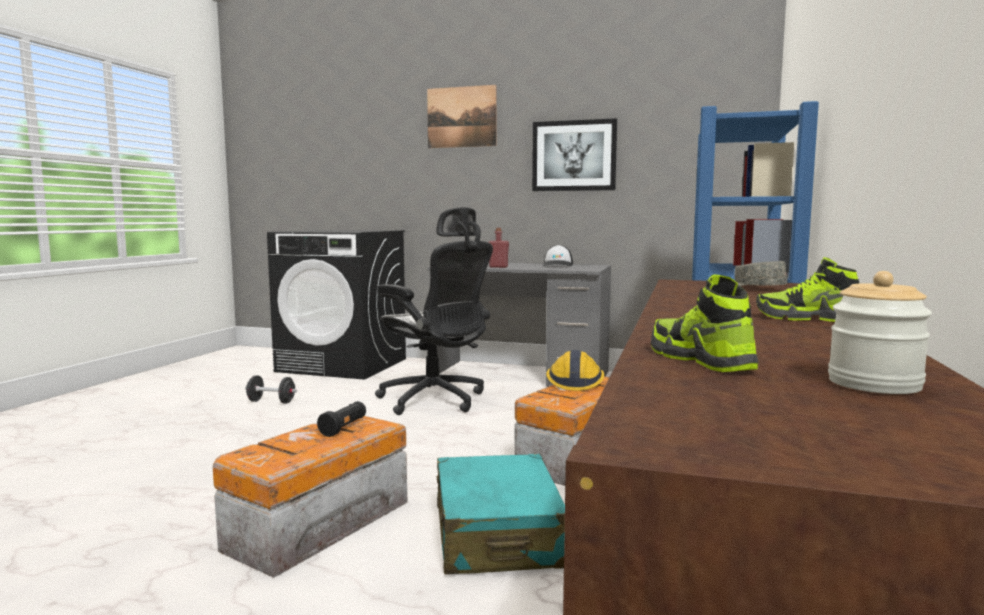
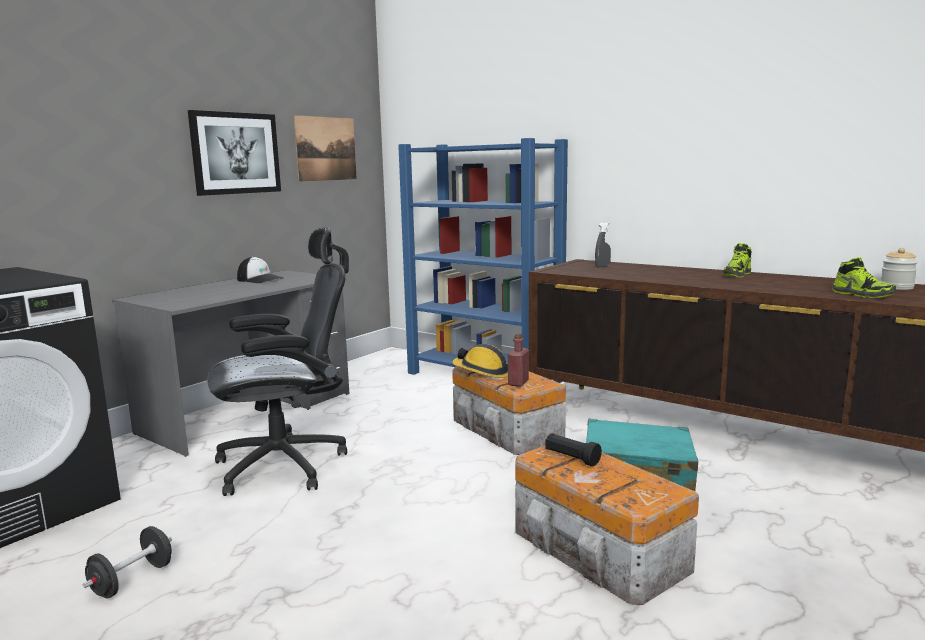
camera: 70 degrees left, 5 degrees up
picture [427,85,496,148] -> picture moved to [293,115,357,182]
red bottle [488,228,509,268] -> red bottle moved to [508,334,529,387]
shoe [651,274,759,372] -> shoe turned 120 degrees counterclockwise [832,257,896,298]
grey cap [734,261,788,287] -> grey spray bottle [595,222,611,267]

